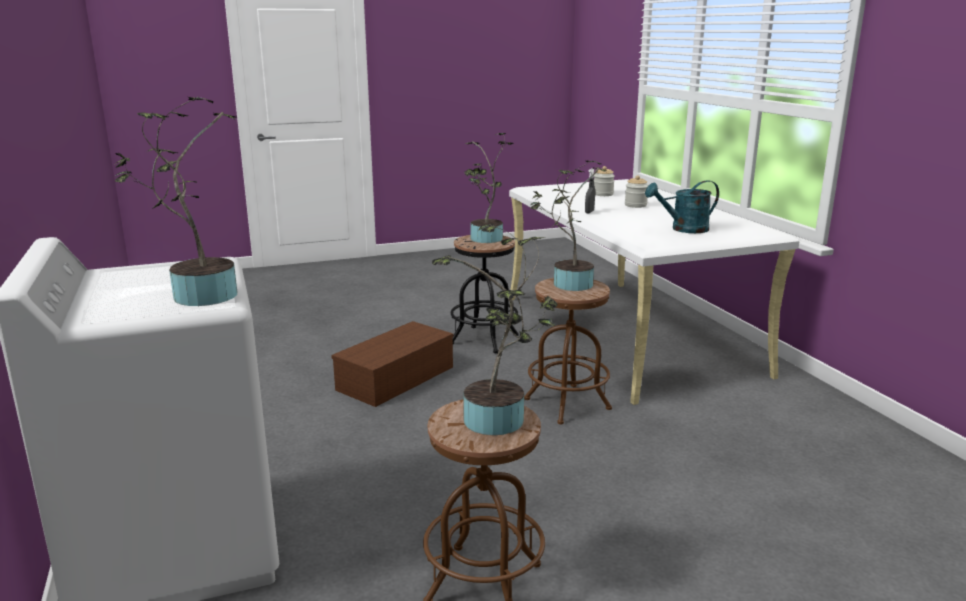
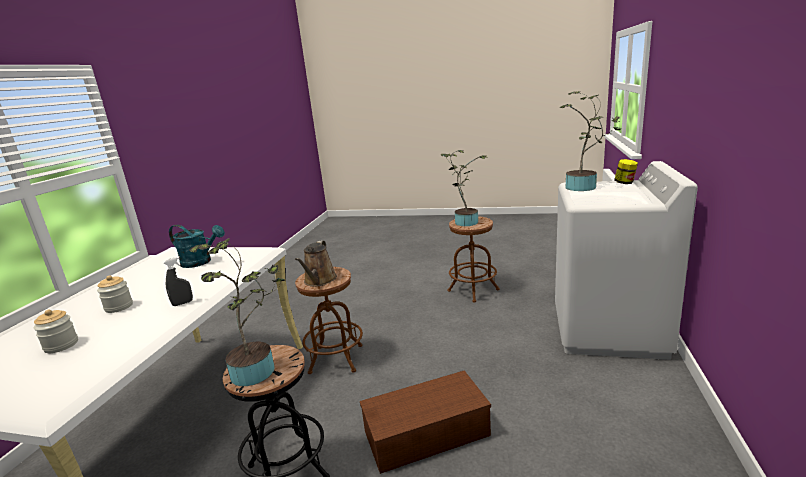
camera: 145 degrees left, 0 degrees up
potted plant [530,160,607,291] -> brown watering can [295,240,337,286]
none -> jar [614,159,638,184]

